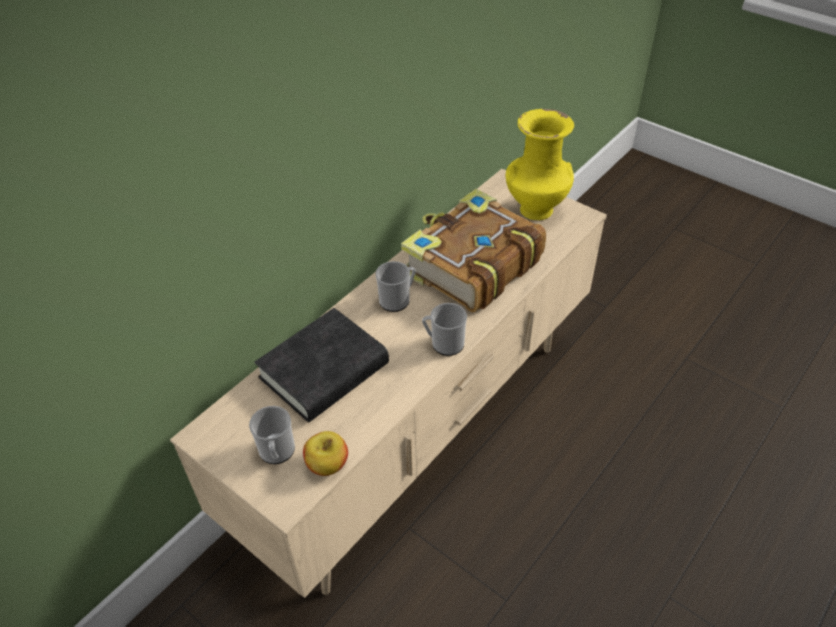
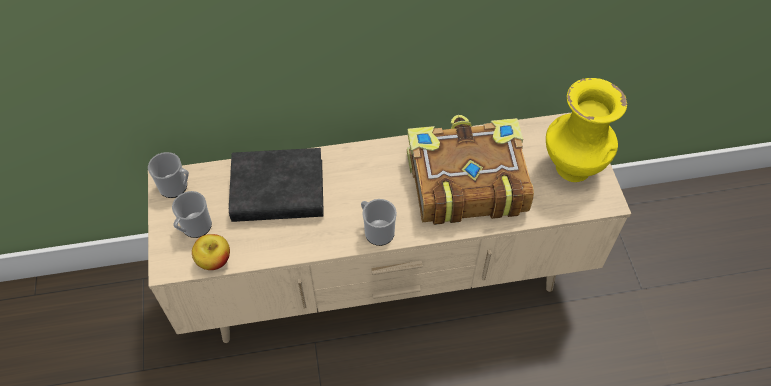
camera: 40 degrees right, 10 degrees up
mug [376,261,416,312] -> mug moved to [148,152,189,198]

